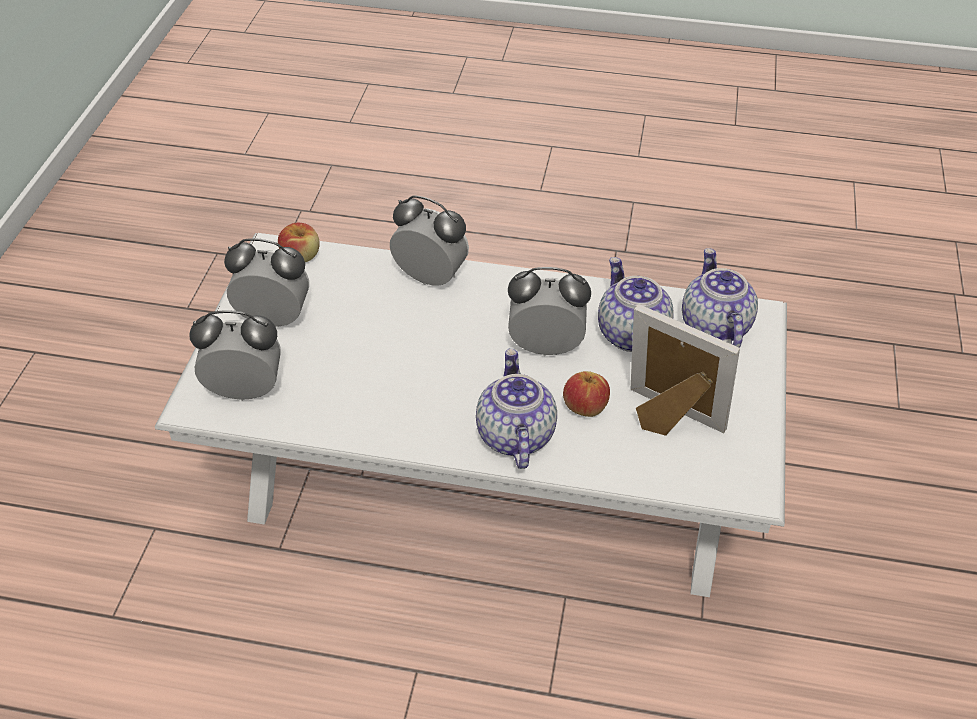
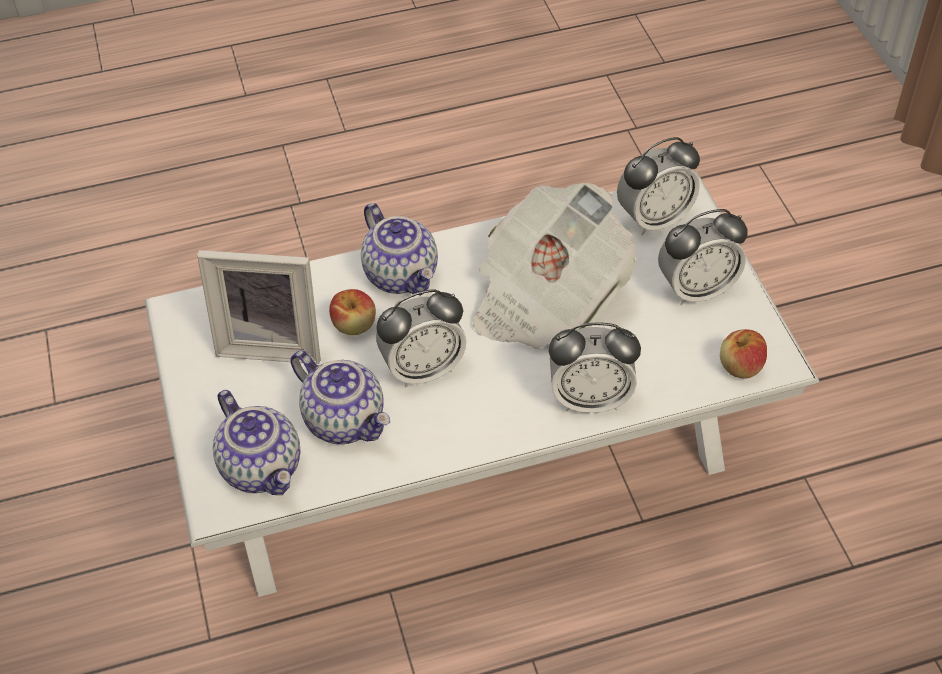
camera: 155 degrees right, 5 degrees up
none -> newspaper [473,183,636,349]

